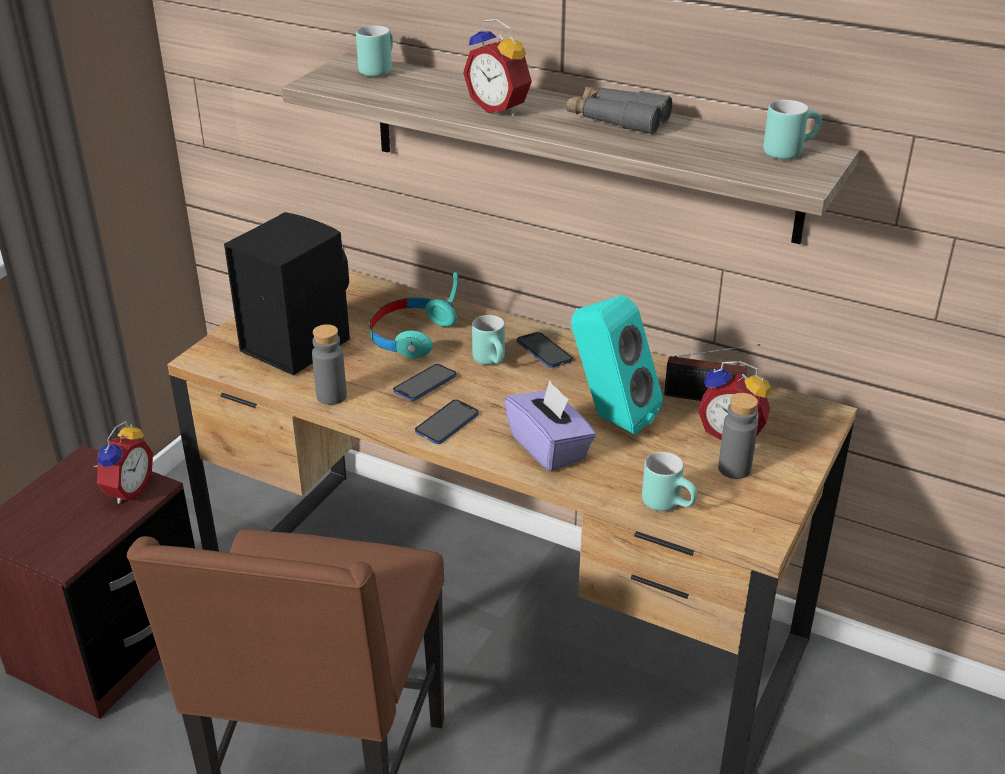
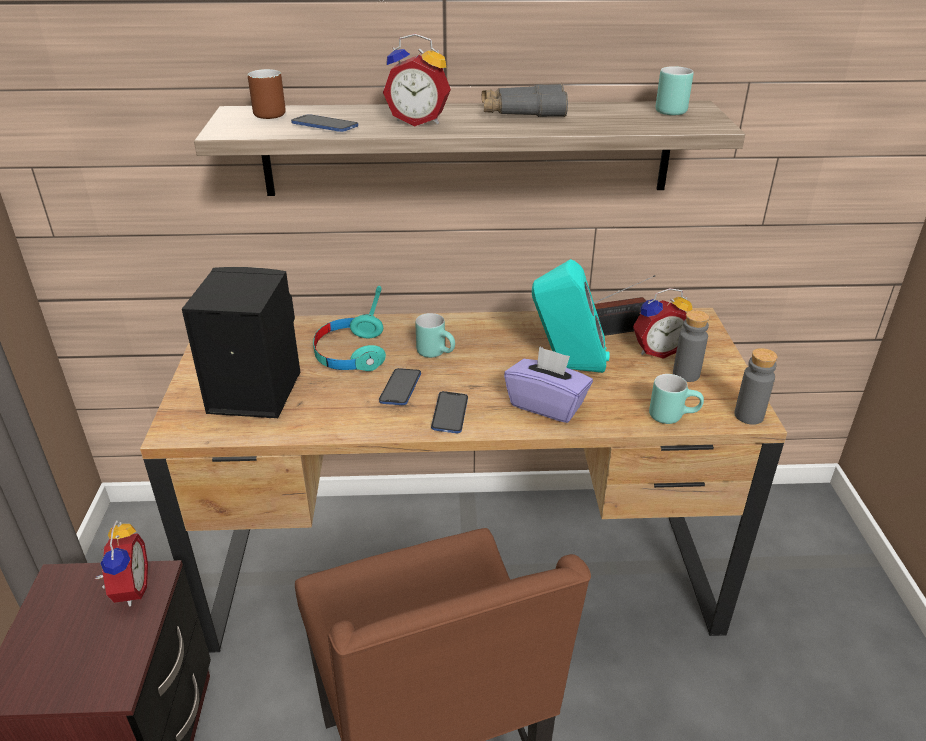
camera: 30 degrees left, 0 degrees up
grey bottle [312,324,347,405] -> grey bottle moved to [734,348,778,425]
turquoise mug [356,26,393,77] -> brown mug [248,69,286,119]
phone [517,332,573,368] -> phone moved to [291,114,358,132]

